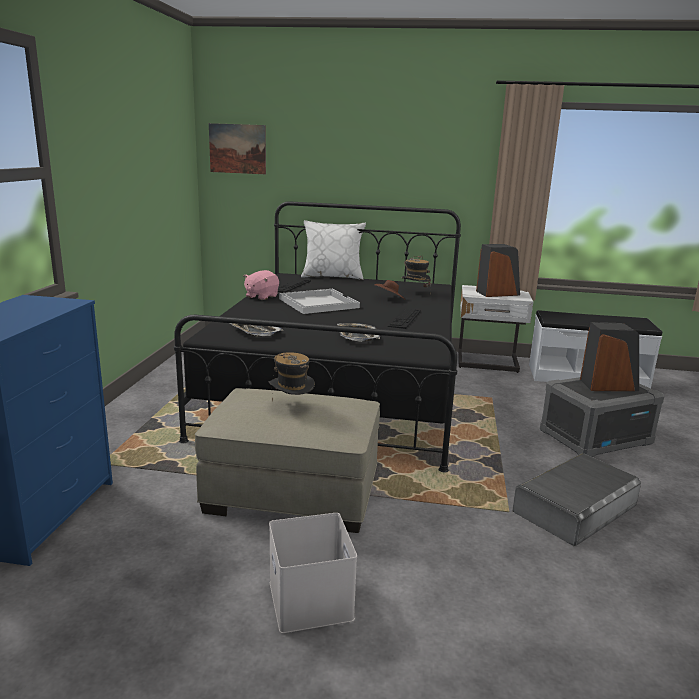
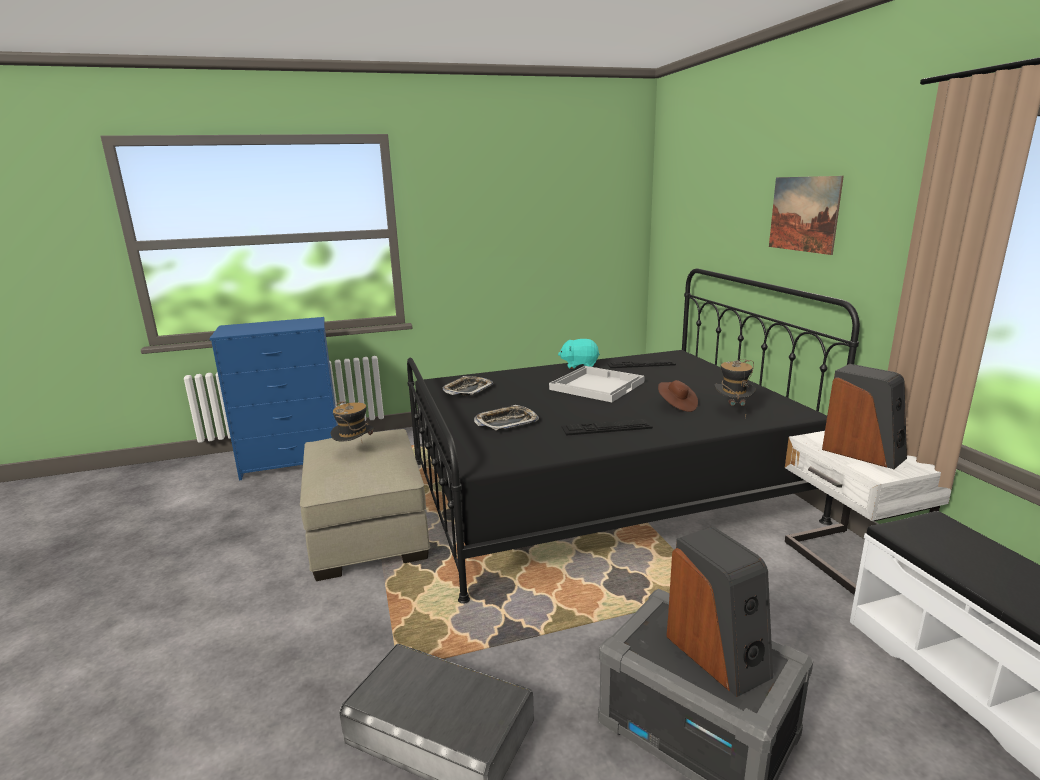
camera: 65 degrees right, 0 degrees up
picture [209,123,266,174] -> picture moved to [769,176,844,255]
pink plush toy [243,270,279,300] -> turquoise plush toy [558,339,600,369]
white storage box [269,513,357,633] -> none
white pillow [301,220,366,280] -> none

